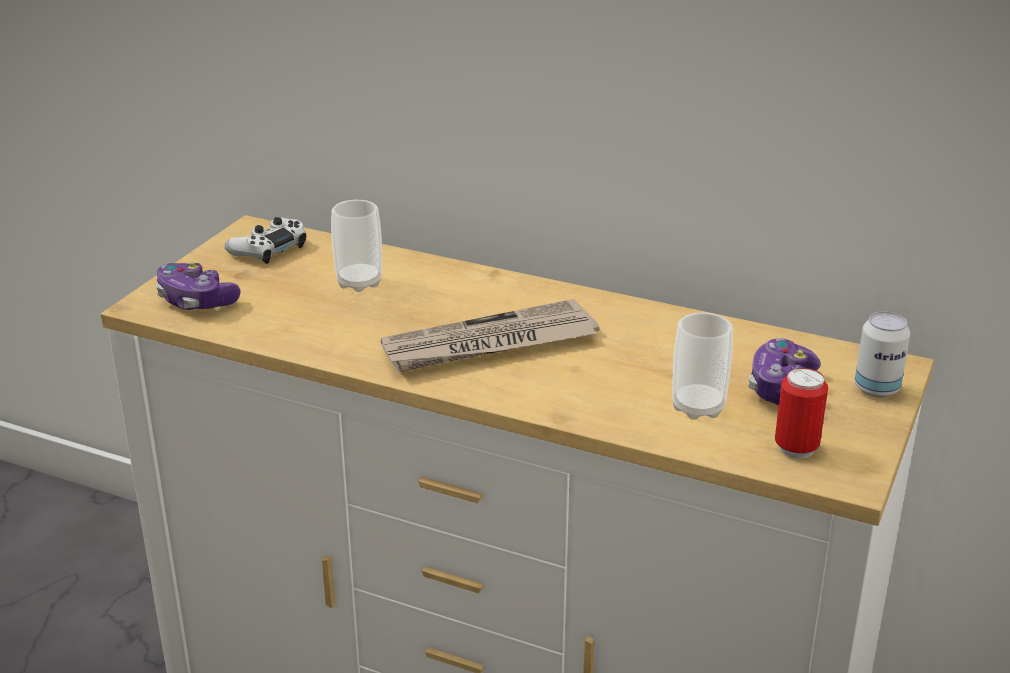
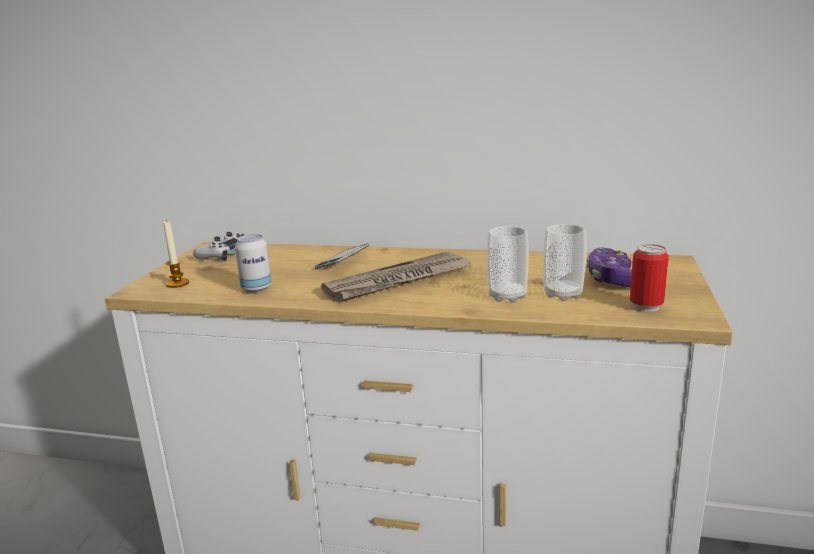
camera: 10 degrees left, 10 degrees down
game controller [156,262,241,310] -> candle [163,220,189,288]
cup [331,200,382,292] -> cup moved to [487,226,529,303]
can [855,311,910,397] -> can moved to [235,234,272,293]
none -> phone [315,243,369,269]

